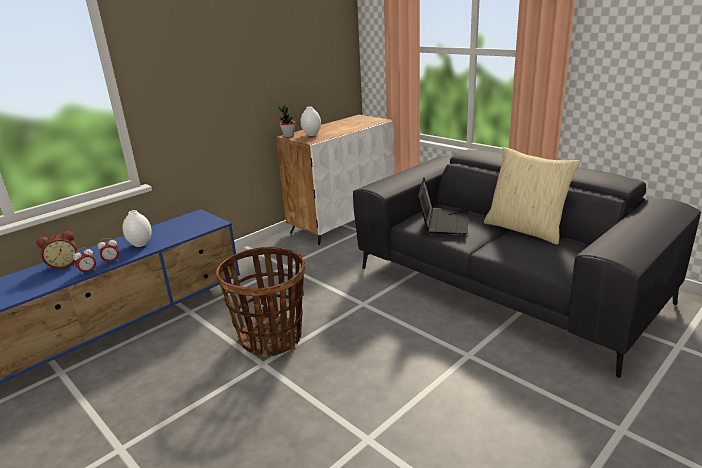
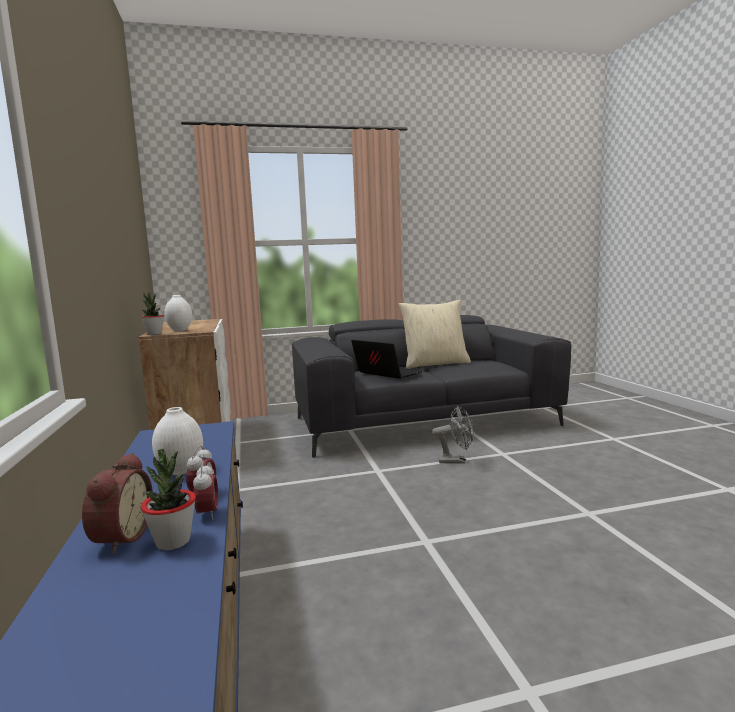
camera: 60 degrees left, 15 degrees down
basket [216,246,305,357] -> none
none -> potted plant [141,448,196,550]
none -> grey fan [432,405,474,464]

